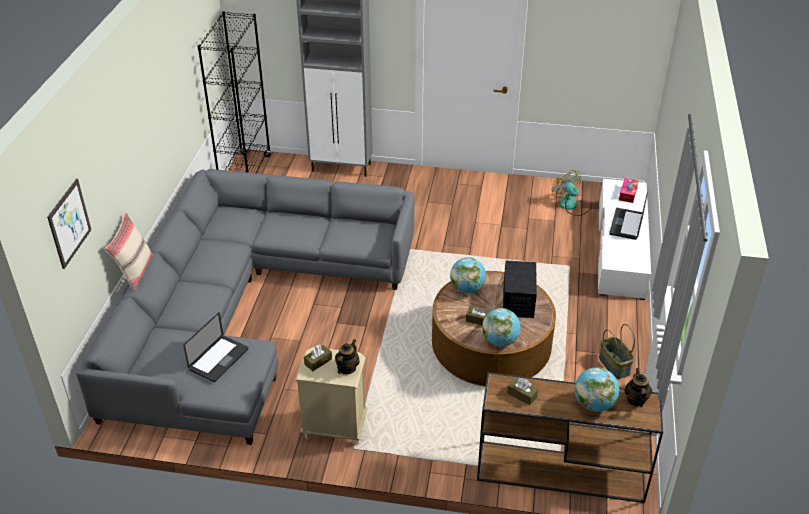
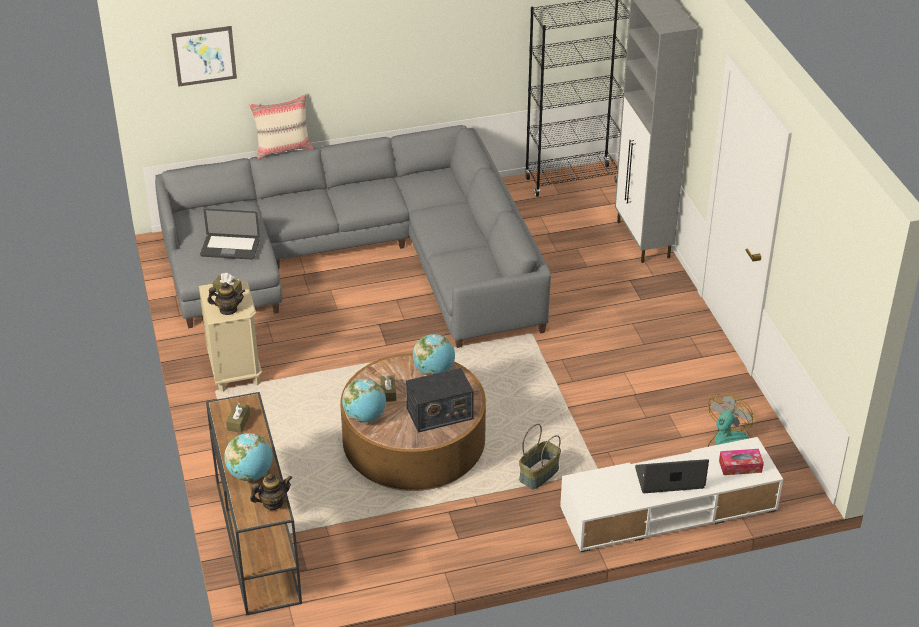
camera: 65 degrees right, 0 degrees up
basket [599,324,635,379] -> basket moved to [519,424,561,489]

